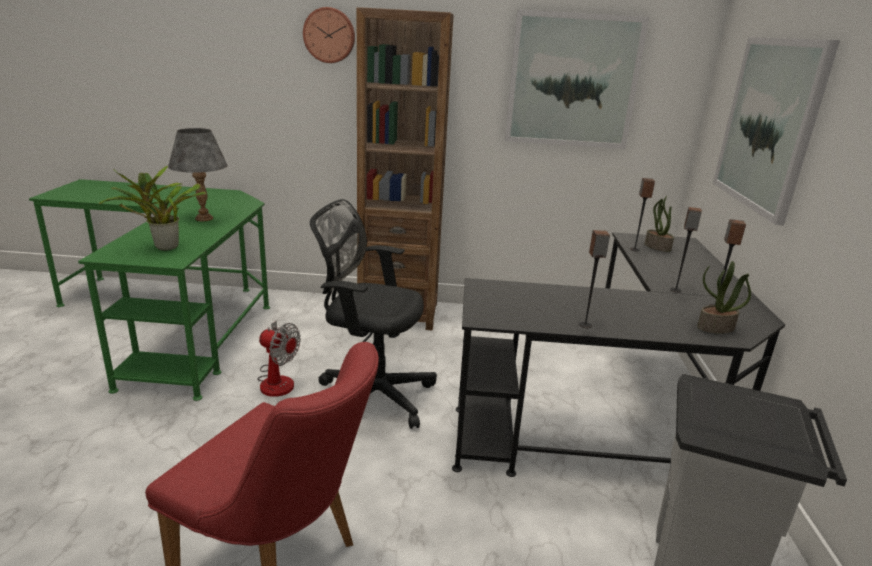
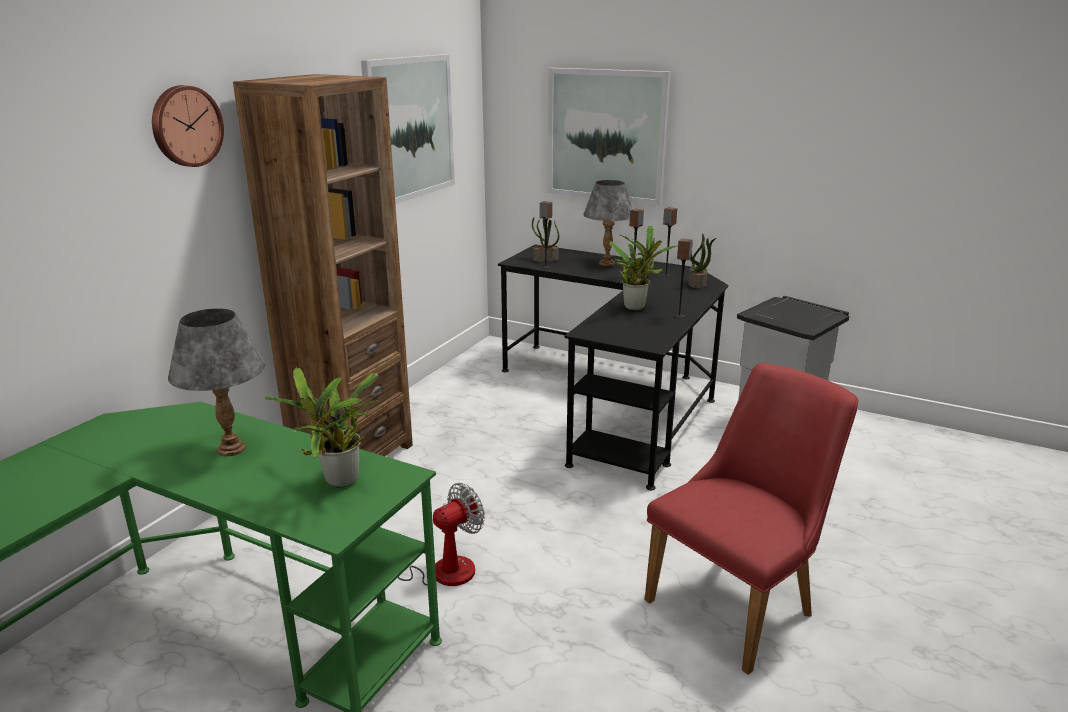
camera: 65 degrees left, 0 degrees up
black office chair [310,199,437,429] -> none
none -> grey table lamp [583,180,633,266]
none -> potted plant [609,226,677,311]

